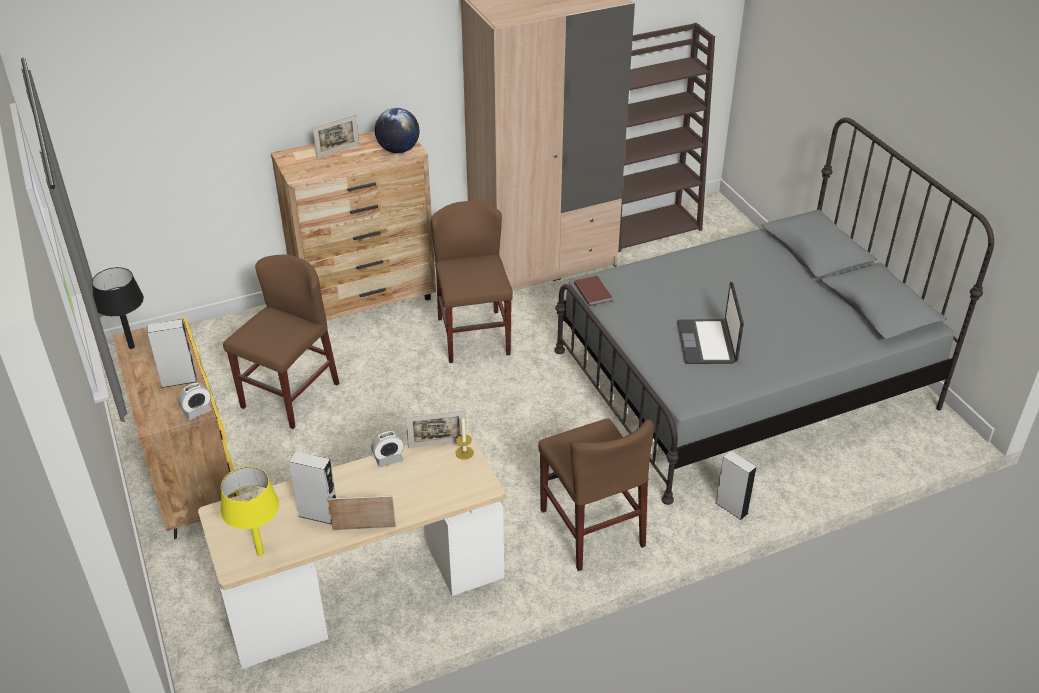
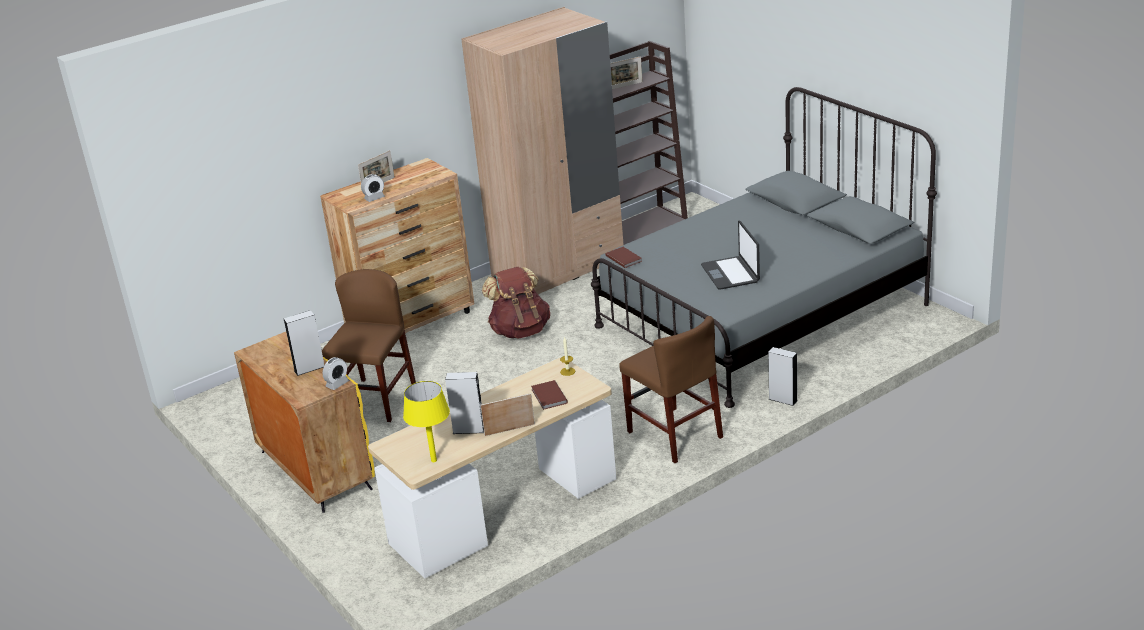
camera: 10 degrees left, 10 degrees down
black table lamp [92,267,144,349] -> none
alarm clock [371,431,404,467] -> alarm clock moved to [361,174,385,202]
globe [375,108,419,153] -> none
picture frame [406,410,466,448] -> picture frame moved to [610,56,643,89]
brown chair [431,201,513,363] -> brown backpack [482,267,550,339]
none -> brown book [531,380,568,410]

